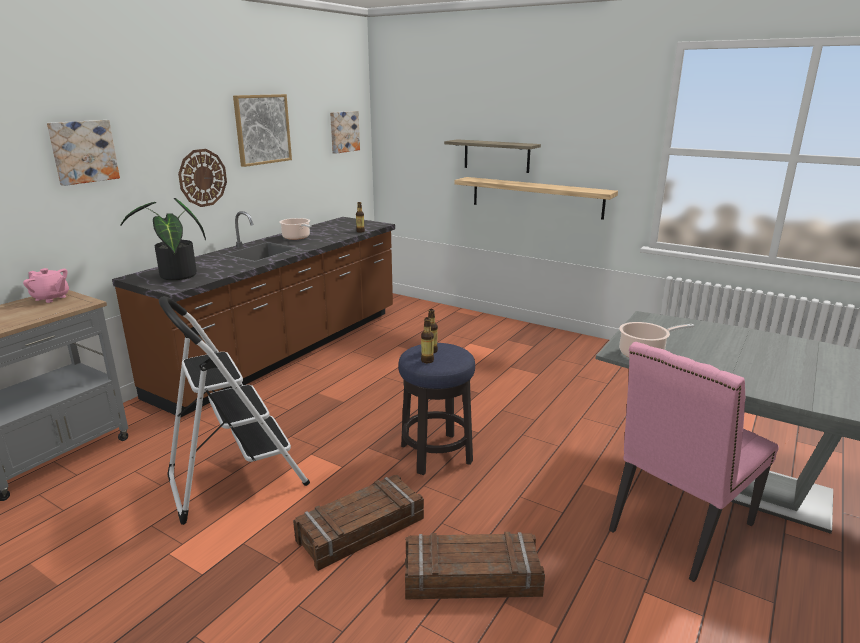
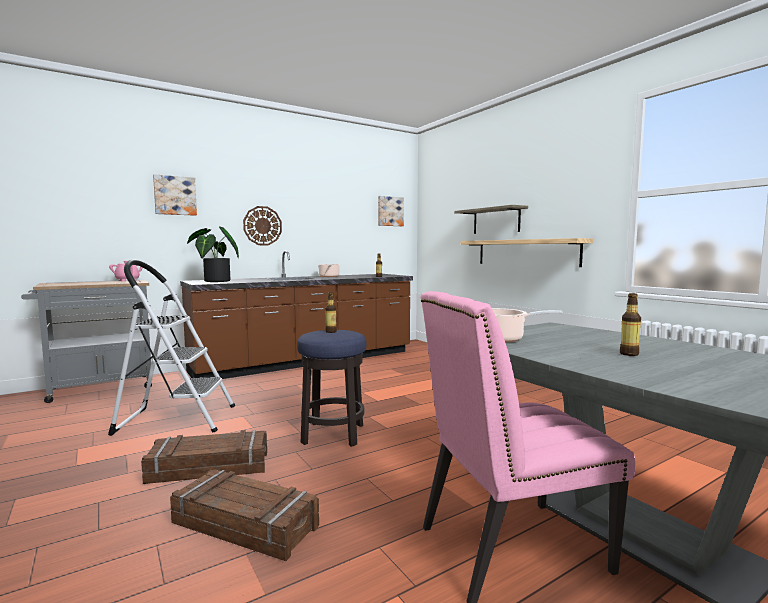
camera: 25 degrees right, 15 degrees down
picture [233,94,292,167] -> none
bottle [421,317,434,363] -> bottle moved to [620,293,641,356]

